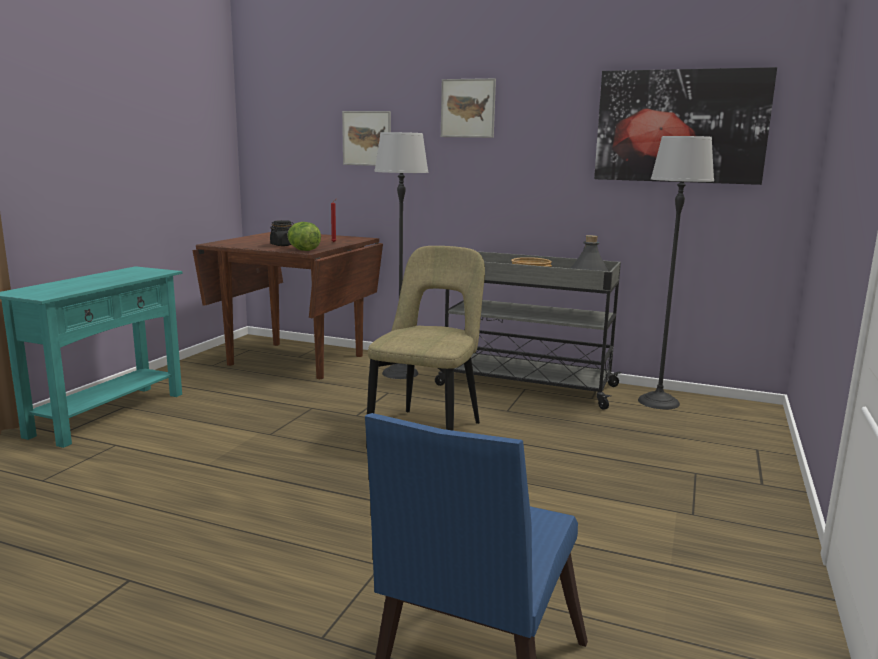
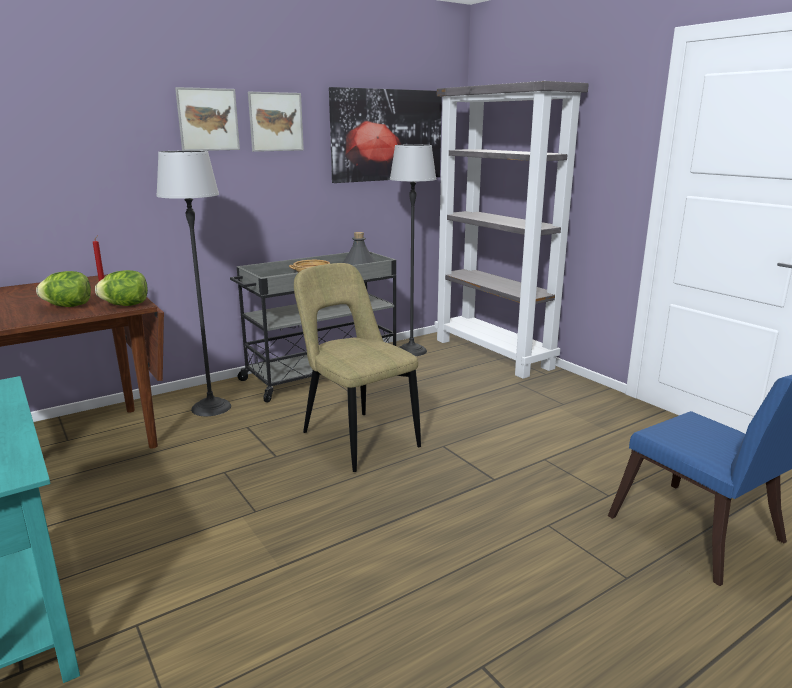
camera: 55 degrees left, 5 degrees up
black jar [270,220,294,246] -> lettuce [36,271,91,307]
picture [342,111,391,166] -> picture moved to [248,92,304,152]
none -> grey bookcase [434,81,589,379]

